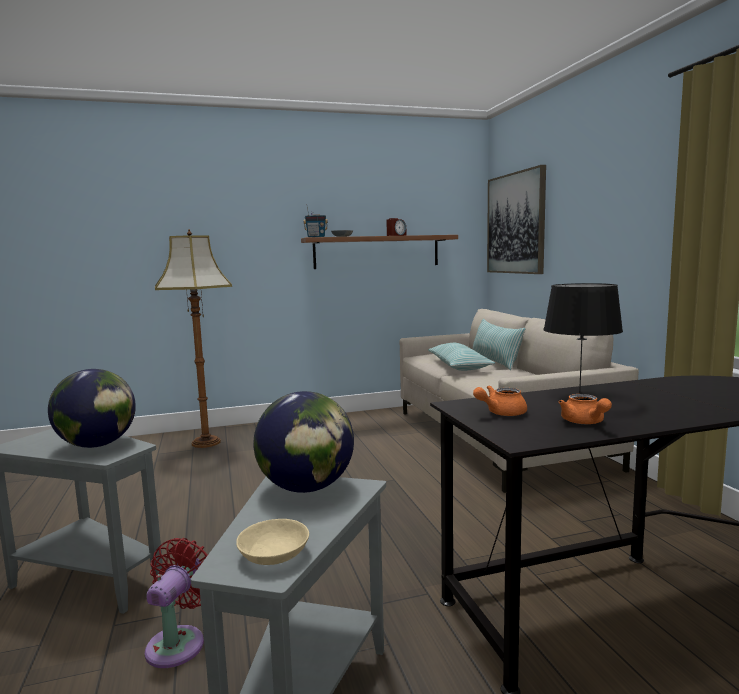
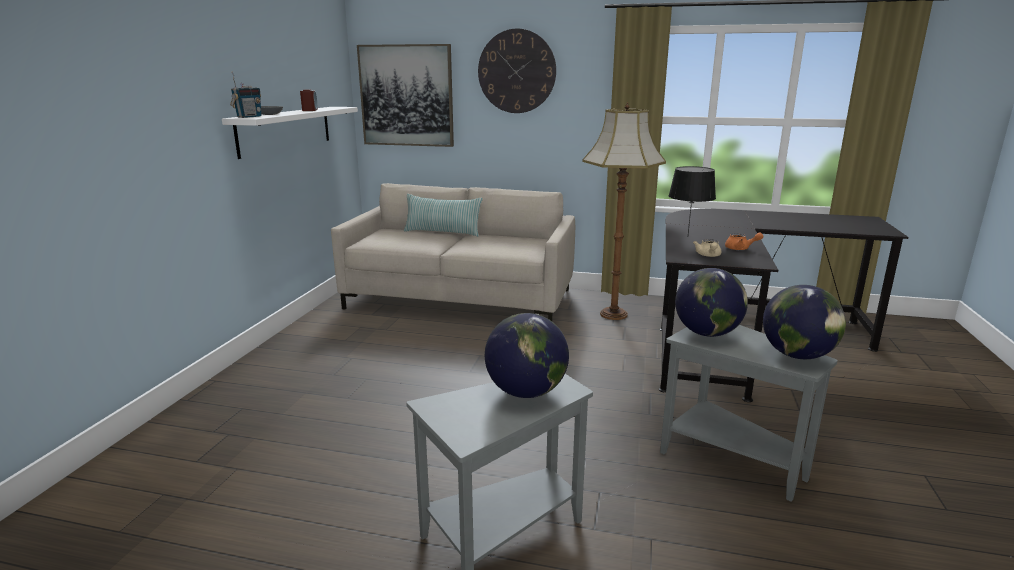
camera: 60 degrees left, 10 degrees up
red fan [145,538,208,668] -> none
floor lamp [155,229,232,448] -> floor lamp moved to [582,102,666,320]
beige bowl [236,519,309,565] -> globe [763,285,846,359]
brown shelf [301,235,458,269] -> white shelf [222,107,358,159]
pillow [428,343,495,371] -> none
orange teapot [473,385,527,416] -> beige teapot [693,239,721,257]
none -> wall clock [478,29,556,113]

